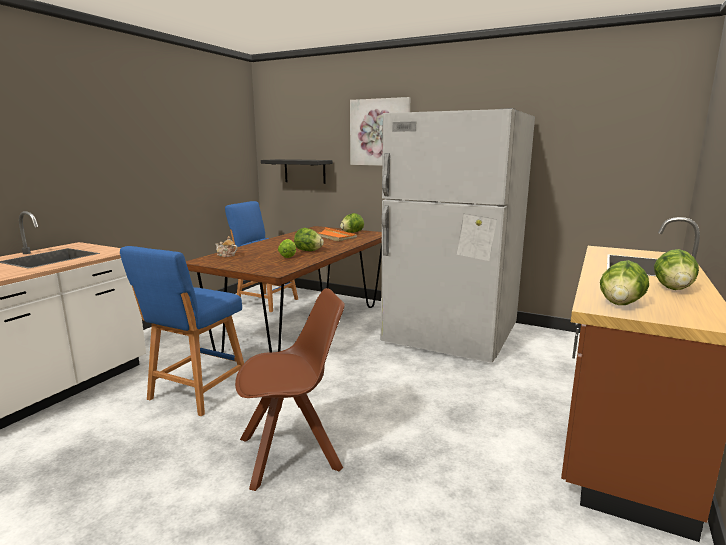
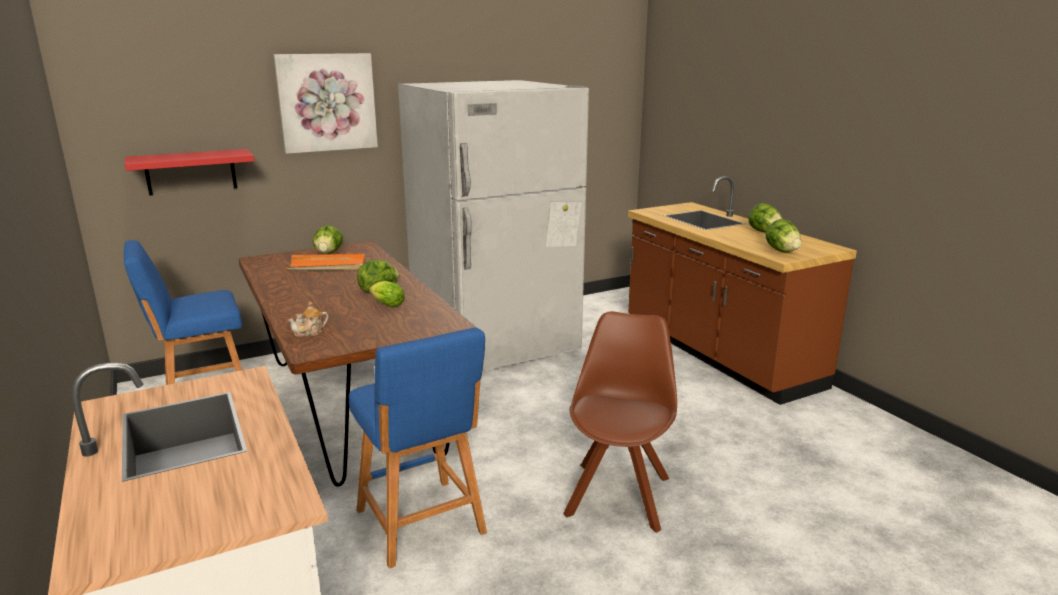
camera: 55 degrees left, 5 degrees up
black shelf [261,159,333,184] -> red shelf [125,149,254,196]

